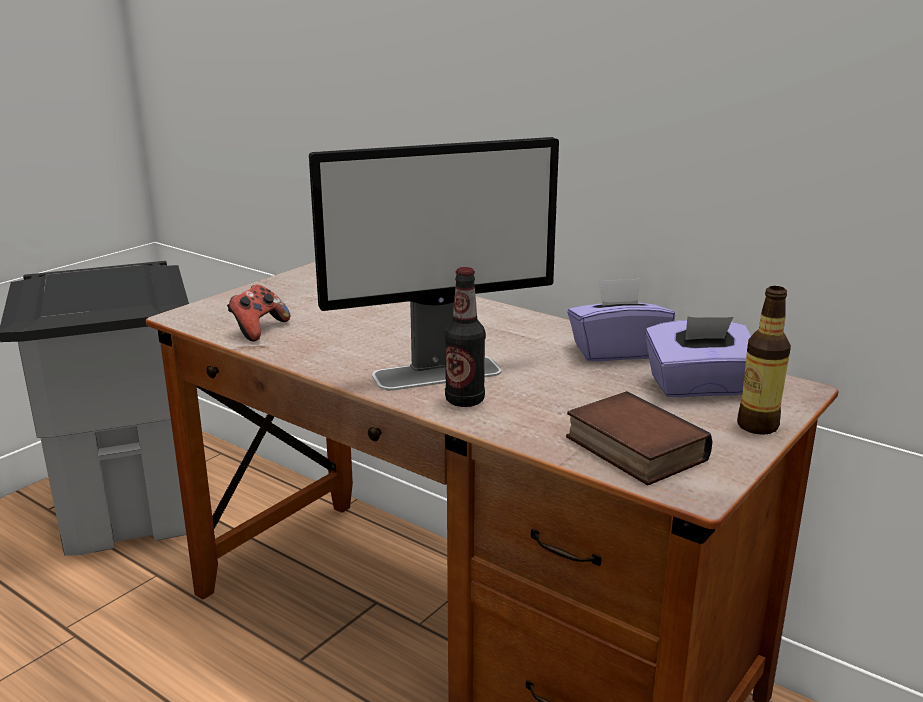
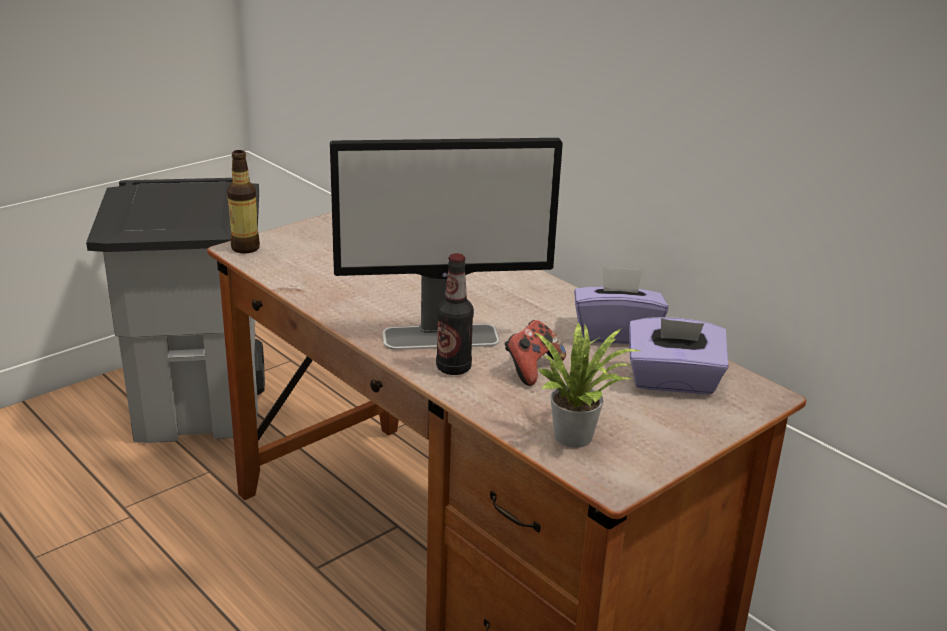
camera: 10 degrees right, 5 degrees up
game controller [227,285,290,341] -> game controller moved to [505,320,566,386]
book [566,391,713,485] -> potted plant [534,322,641,448]
bottle [737,286,791,435] -> bottle moved to [227,150,260,253]

